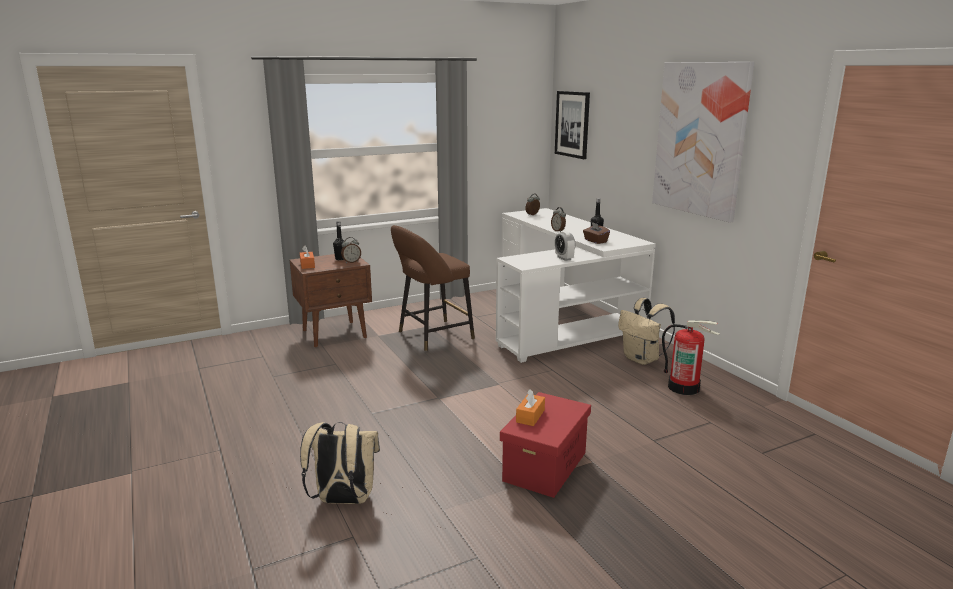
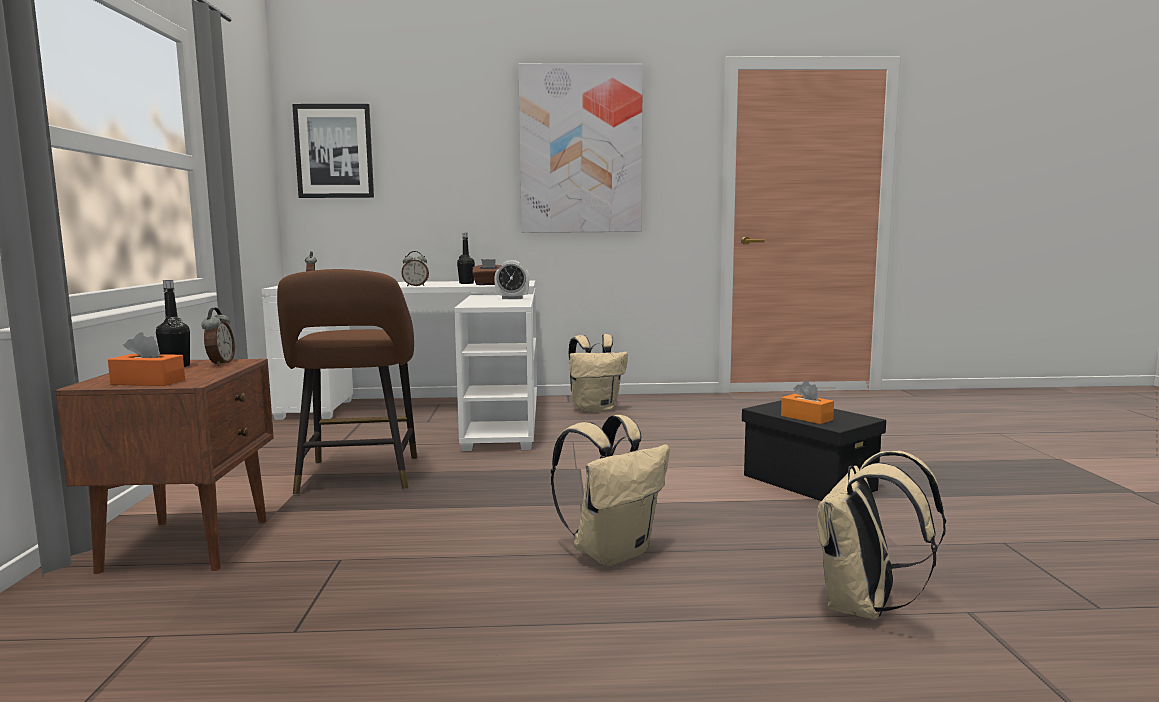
camera: 65 degrees left, 10 degrees down
red storage box [500,392,591,498] -> black storage box [742,400,886,501]
fire extinguisher [662,320,720,395] -> none
none -> beige backpack [551,415,670,566]

